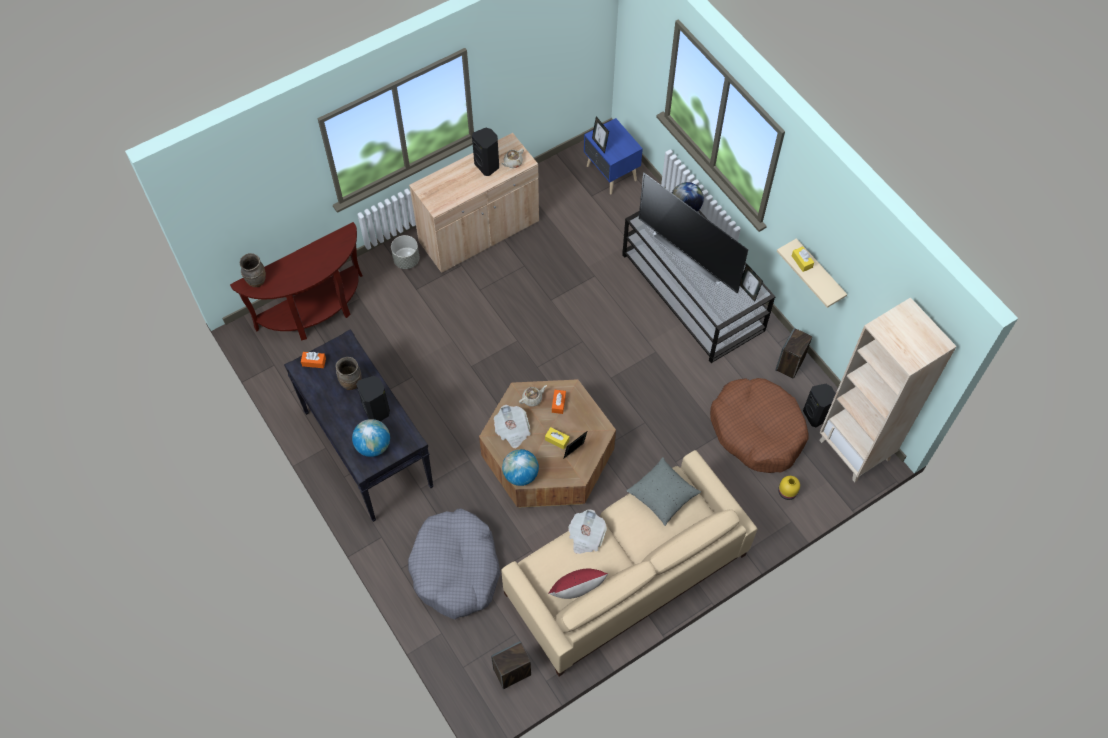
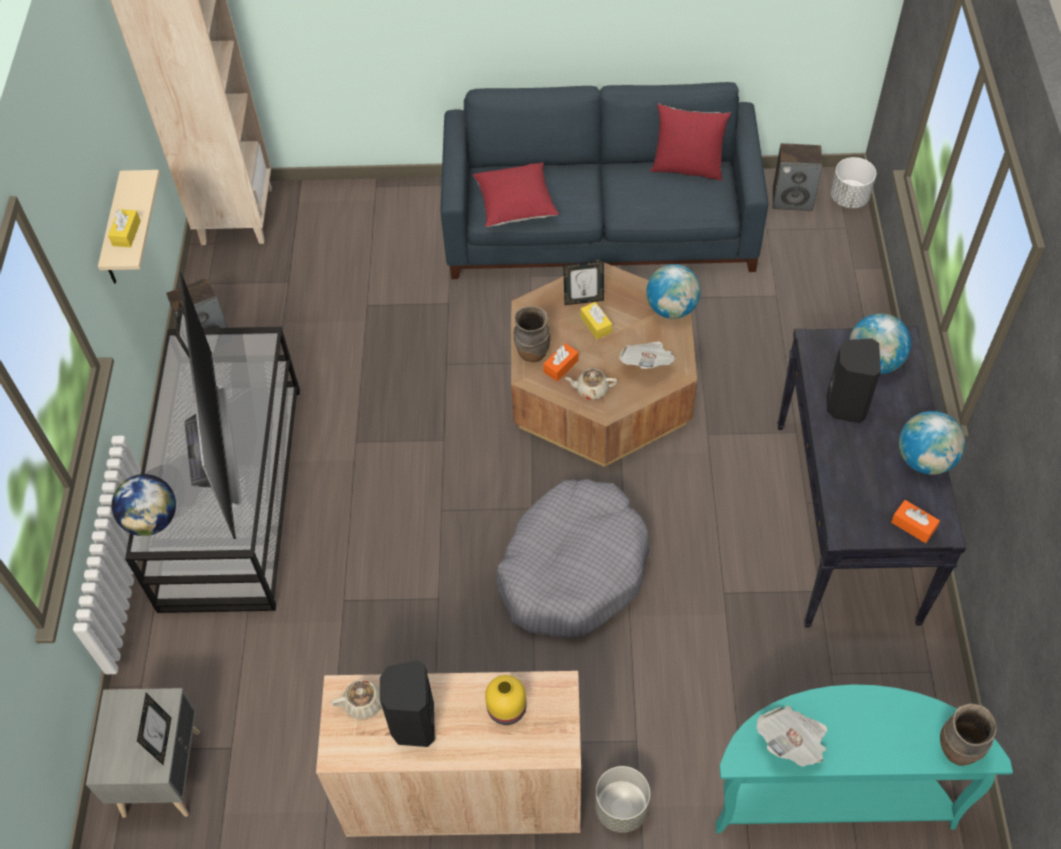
camera: 145 degrees left, 5 degrees down
brown console table [230,222,363,341] -> turquoise console table [715,684,1013,833]
brown vase [336,357,362,390] -> brown vase moved to [514,306,550,362]
grey dog bed [408,509,500,619] -> grey dog bed moved to [496,479,650,638]
beige sofa [501,450,757,676] -> blue sofa [441,82,768,279]
newspaper [568,509,607,554] -> newspaper moved to [757,705,828,767]
blue nightstand [584,118,643,194] -> grey nightstand [86,688,200,818]
grey pillow [627,457,701,526] -> red pillow [473,162,559,227]
brown dog bed [710,378,809,473] -> none
yellow vase [778,476,800,500] -> yellow vase moved to [485,675,526,725]
black speaker [803,384,836,427] -> none
none -> white planter [831,157,876,208]
none -> globe [899,411,965,475]

